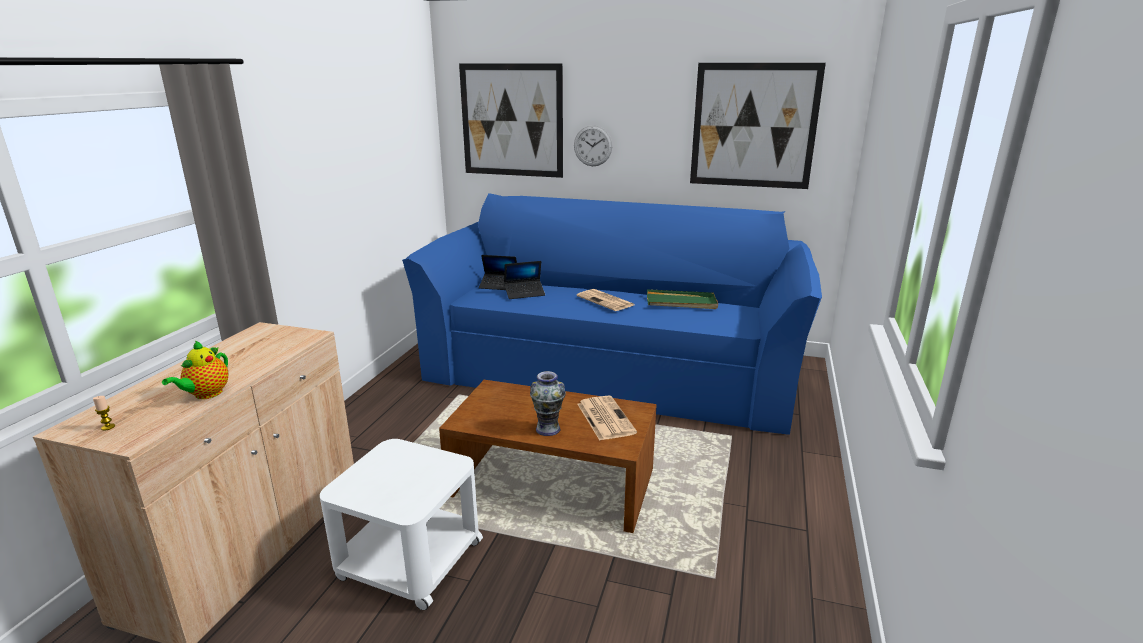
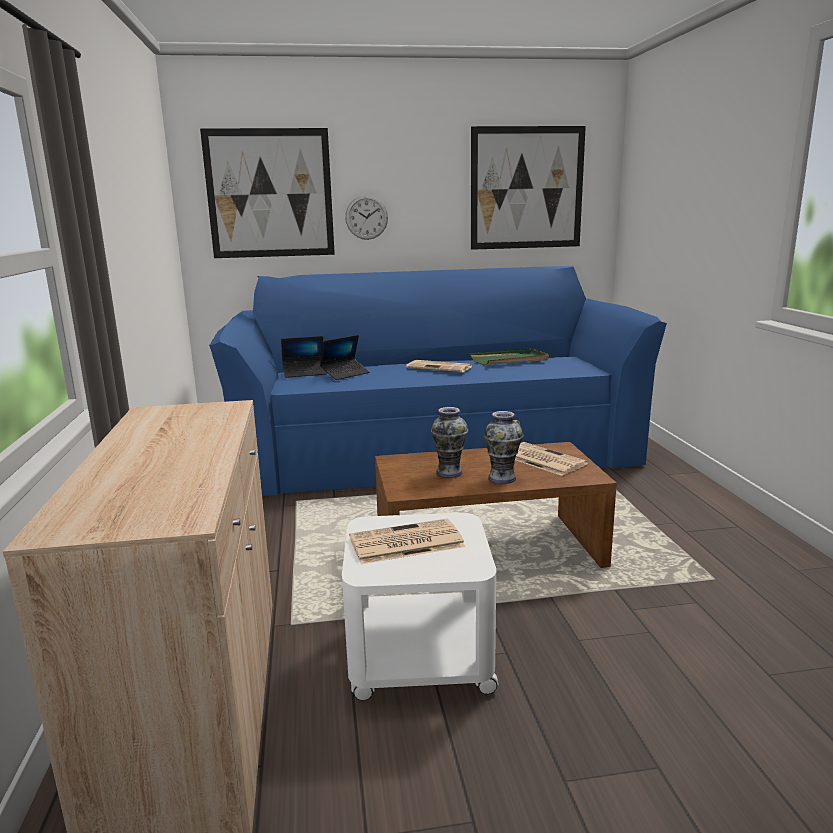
camera: 25 degrees left, 5 degrees down
candle [93,396,115,430] -> none
teapot [162,340,228,399] -> none
none -> newspaper [349,519,465,564]
none -> vase [431,407,468,478]

